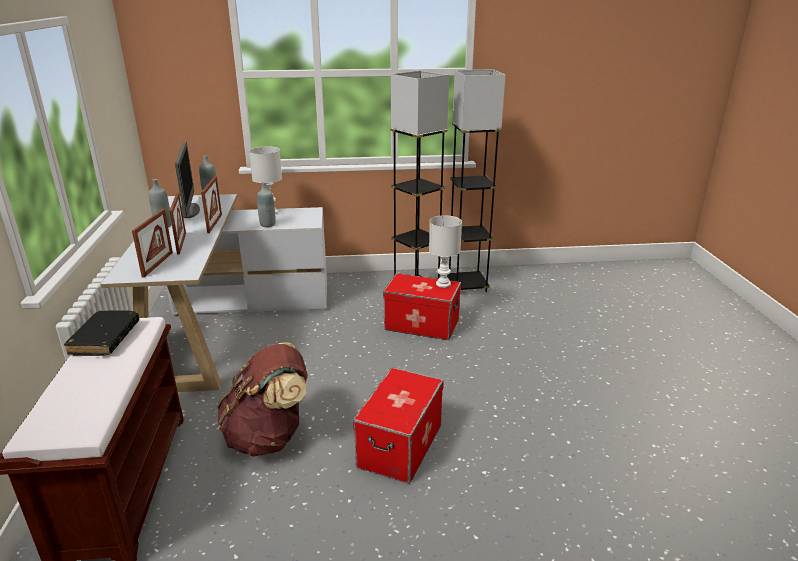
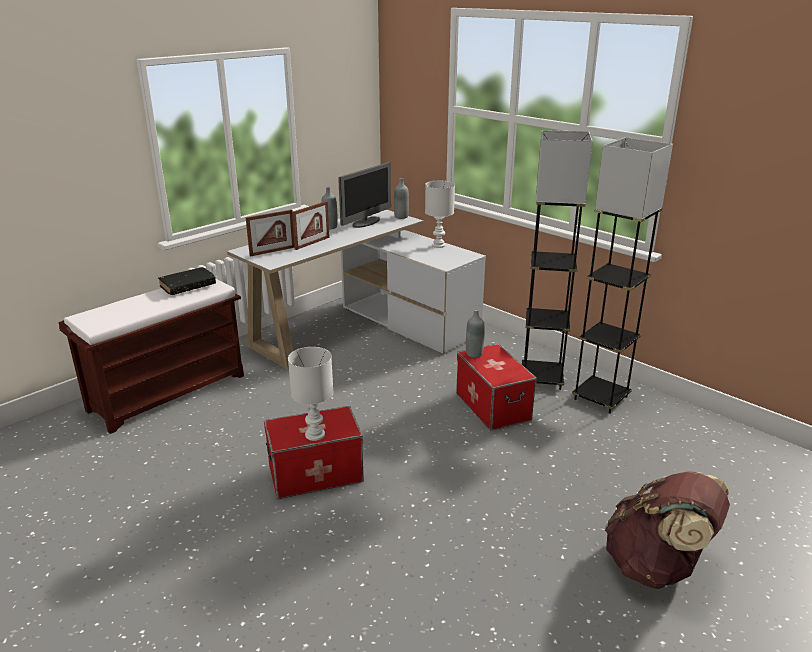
camera: 50 degrees right, 0 degrees up
picture frame [201,176,222,233] -> none
brown backpack [217,342,308,457] -> brown backpack moved to [605,472,730,589]
grey bottle [257,182,276,227] -> grey bottle moved to [466,309,485,357]
white table lamp [429,215,462,288] -> white table lamp moved to [288,347,333,441]

